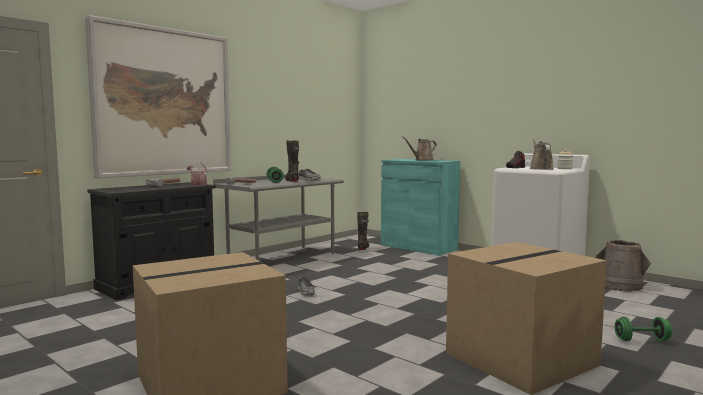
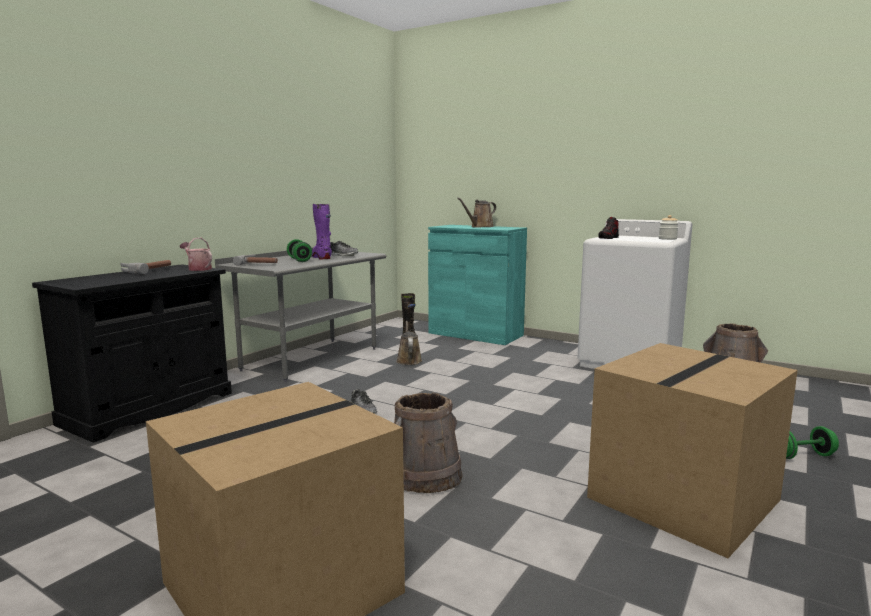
camera: 10 degrees left, 5 degrees up
picture [85,15,231,178] -> none
black boot [285,140,299,182] -> purple boot [312,204,332,260]
brown watering can [529,139,553,170] -> brown watering can moved to [396,321,422,365]
none -> brown bucket [394,392,463,493]

